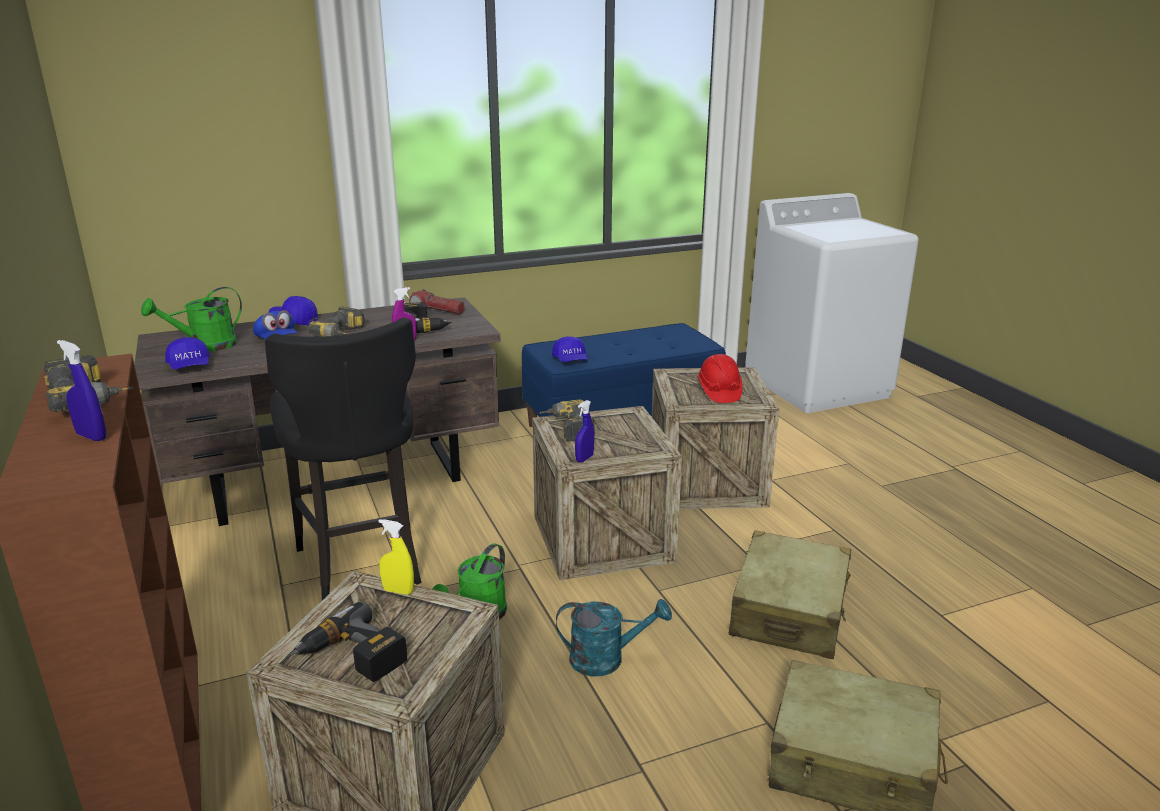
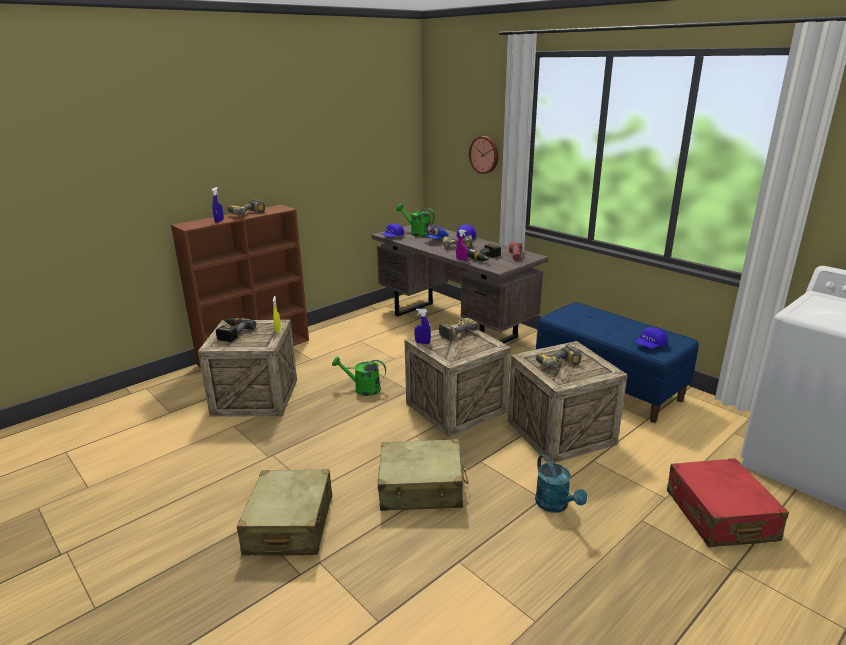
camera: 70 degrees right, 0 degrees up
black stool [265,318,421,600] -> none
blue cap [552,336,587,362] -> blue cap moved to [634,327,667,348]
turquoise watering can [556,599,672,676] -> turquoise watering can moved to [535,454,587,513]
red hard hat [697,354,742,403] -> power drill [536,344,581,371]
none -> wall clock [469,136,499,174]
none -> red suitcase [667,458,789,547]

